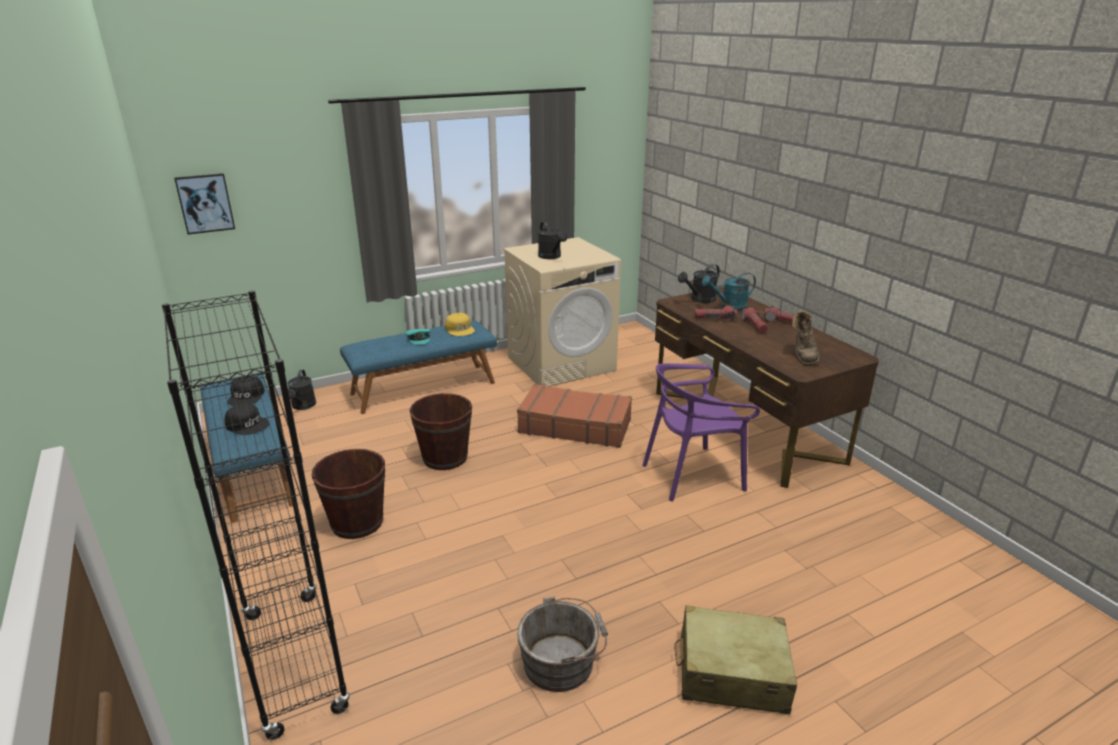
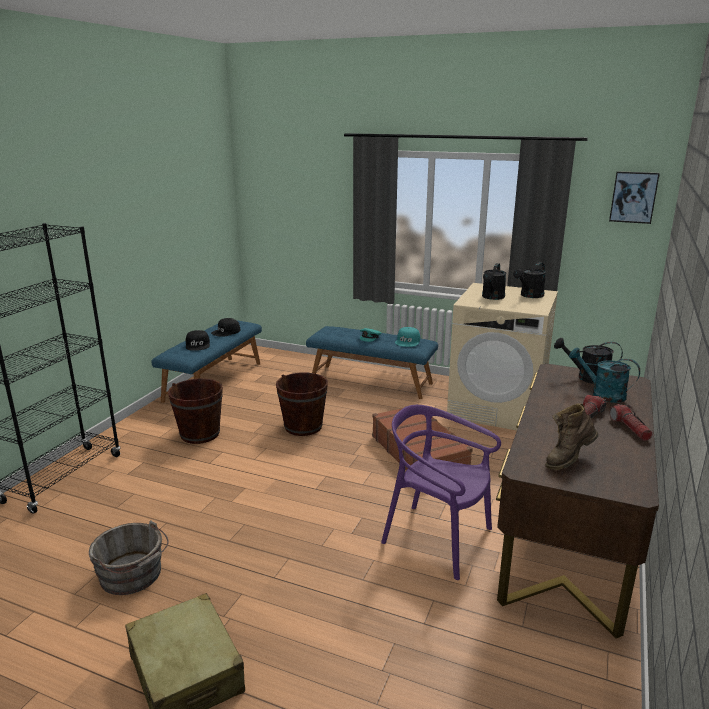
camera: 50 degrees right, 5 degrees down
picture [174,173,235,235] -> picture moved to [609,171,660,224]
black watering can [288,370,316,410] -> black watering can moved to [513,262,546,298]
yellow cap [445,313,475,336] -> turquoise cap [395,327,420,347]
flashlight [695,305,737,321] -> none

